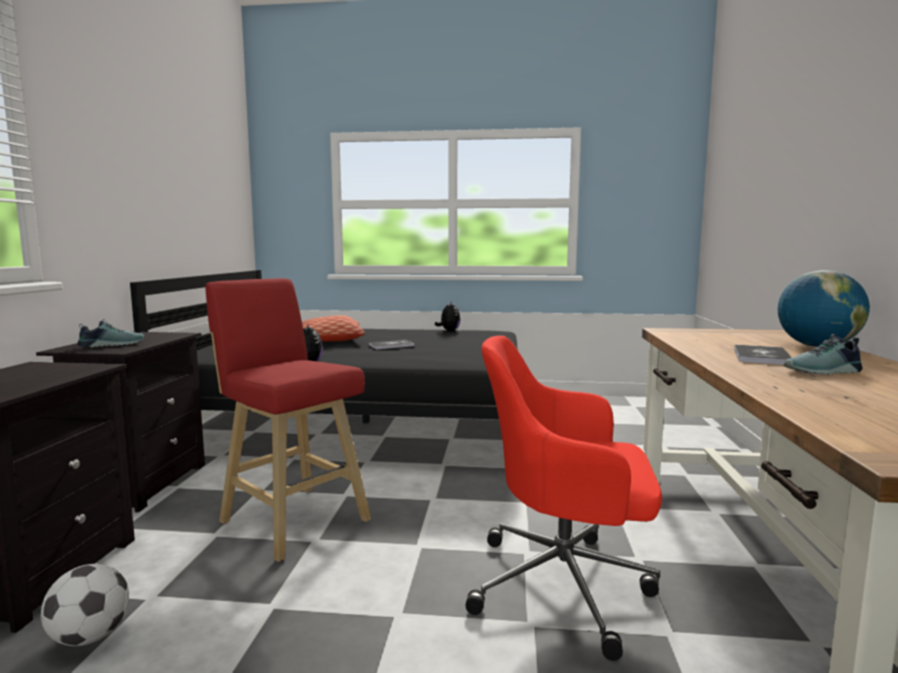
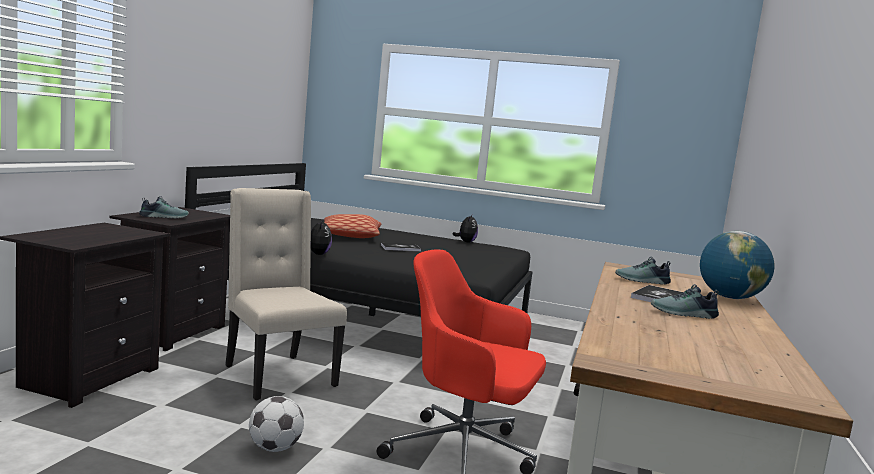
camera: 10 degrees right, 0 degrees up
football [41,564,129,646] -> football moved to [249,396,304,452]
red stool [205,278,371,562] -> beige chair [225,188,347,400]
none -> shoe [615,257,671,285]

